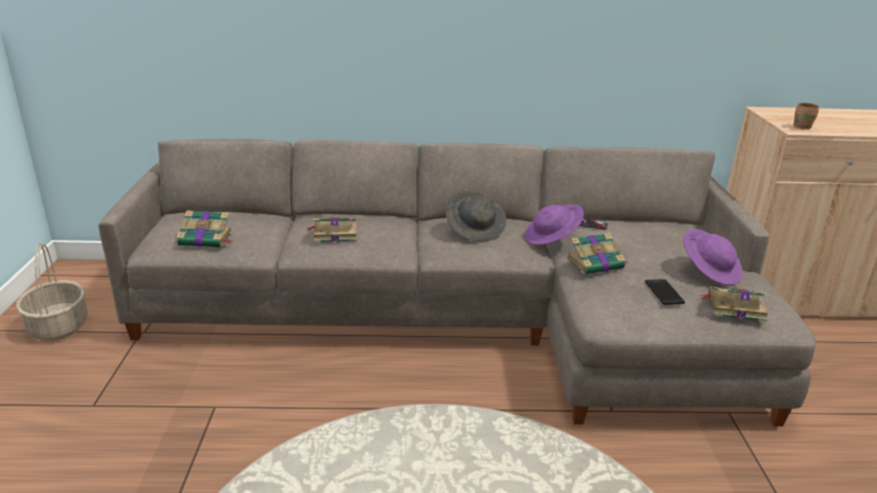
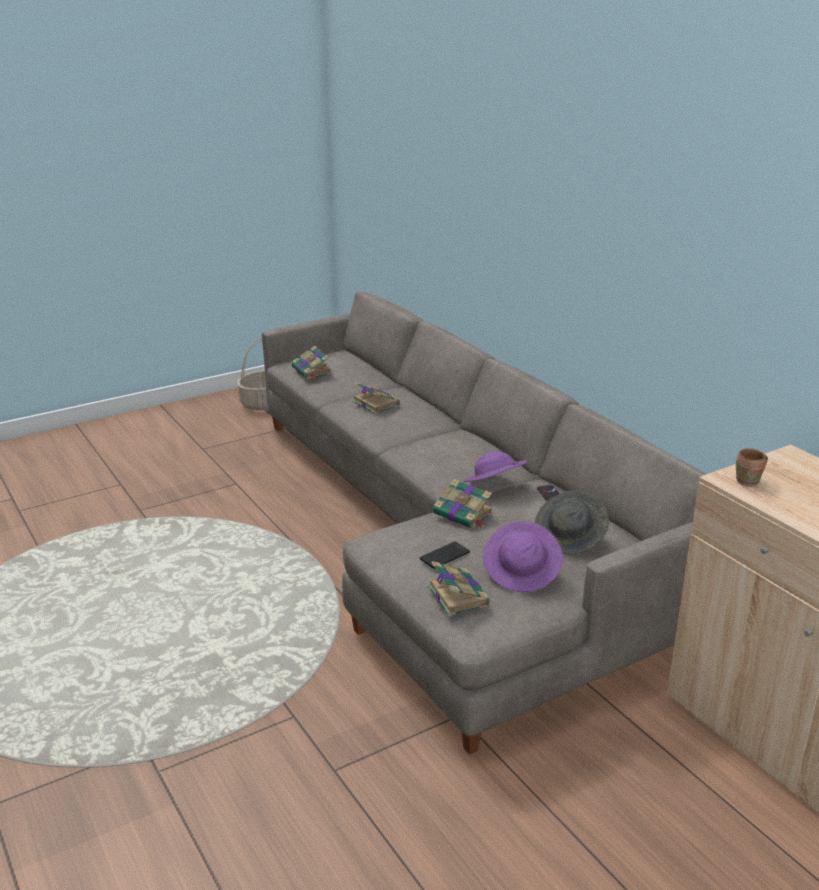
camera: 60 degrees right, 0 degrees up
grey hat [446,191,506,241] -> grey hat moved to [535,490,609,554]

